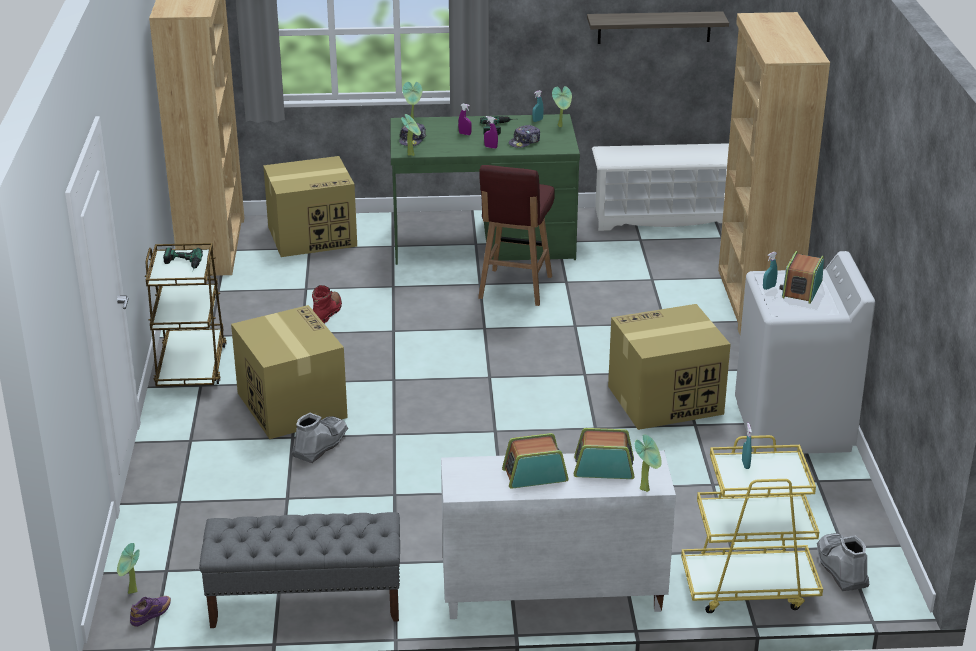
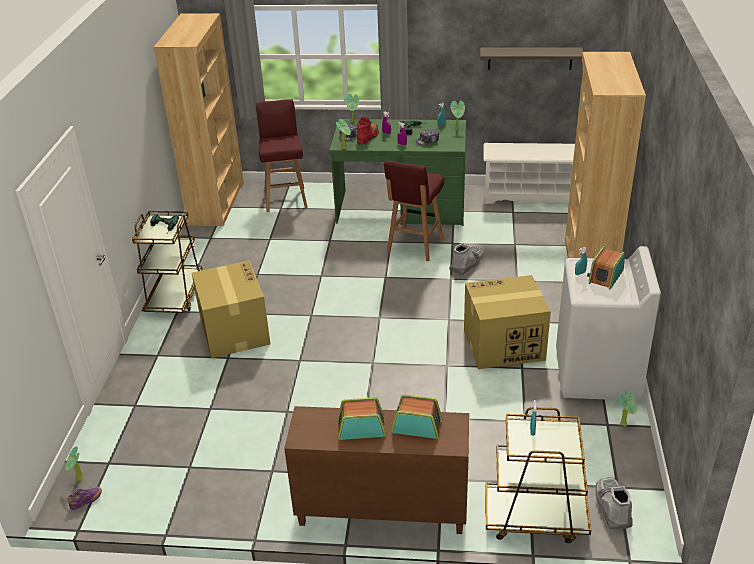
camera: 10 degrees right, 5 degrees up
grey bench [199,512,400,628] -> none
cardboard box [263,156,357,257] -> red stool [256,99,308,212]
grey boot [292,413,348,463] -> grey boot moved to [449,243,485,275]
red boot [312,285,342,323] -> red boot moved to [357,117,379,145]
white cabinet [441,451,676,619] -> brown cabinet [284,406,469,534]
potted plant [635,434,662,492] -> potted plant moved to [619,391,637,427]
yellow cart [681,435,823,613] -> brown cart [485,407,591,543]

